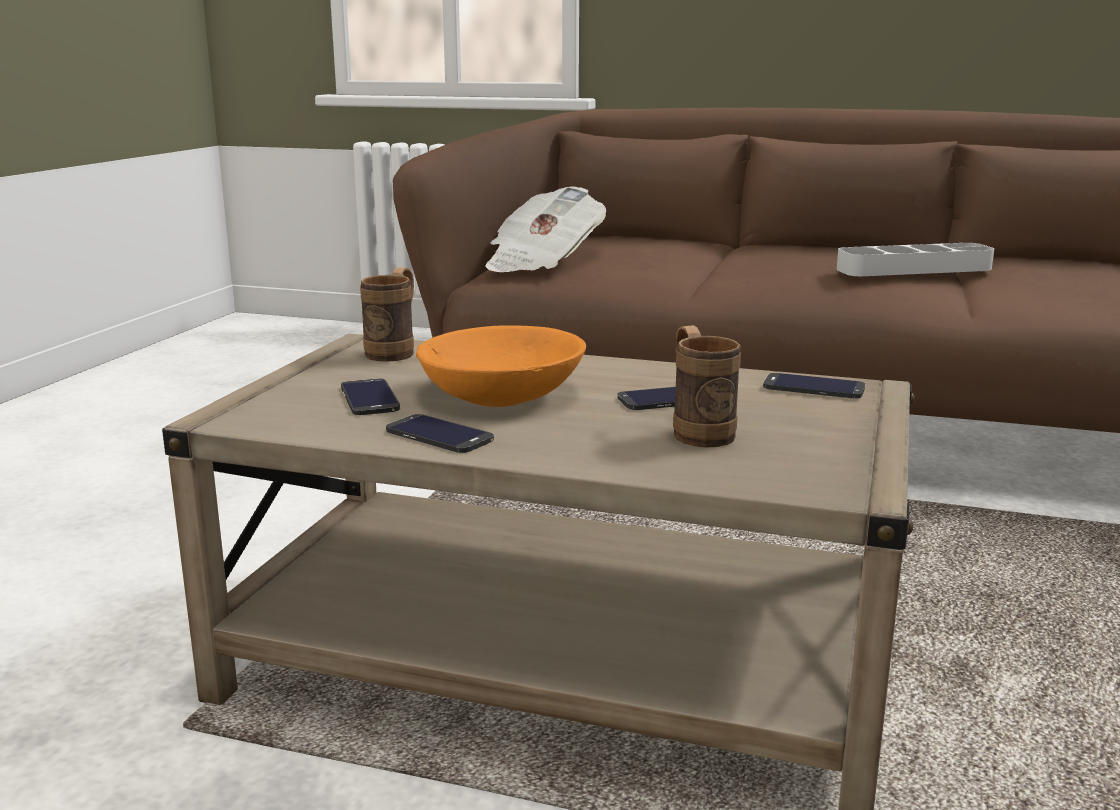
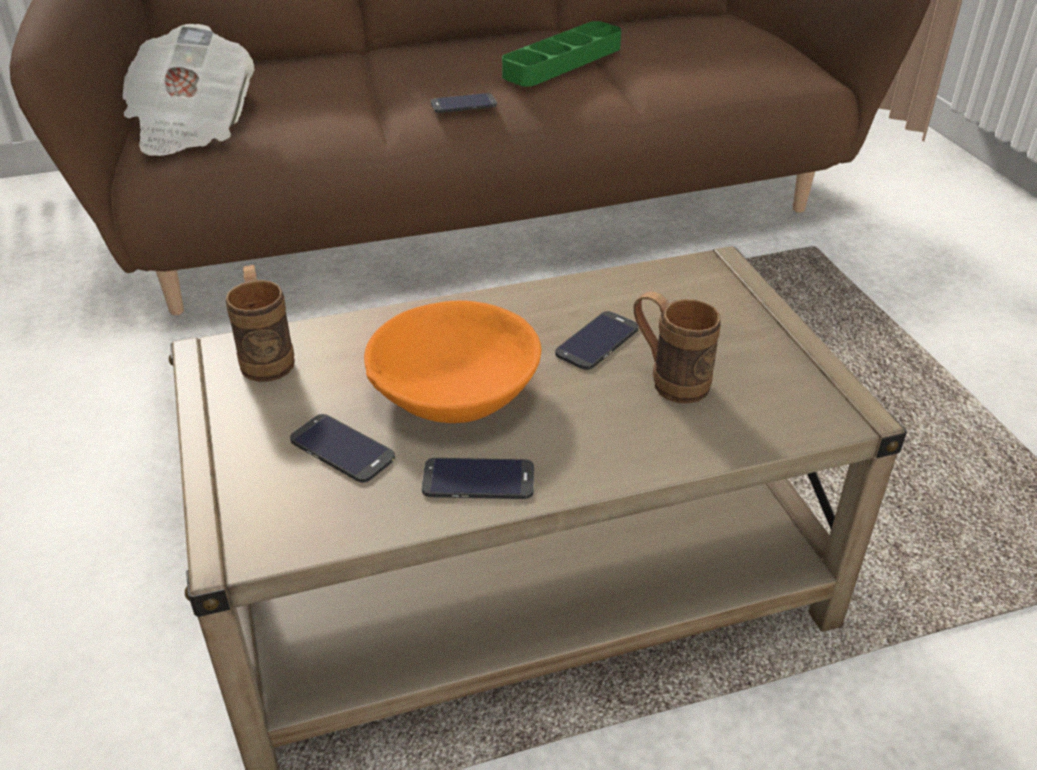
camera: 35 degrees left, 20 degrees up
phone [763,373,865,398] -> phone moved to [431,93,497,113]
grey tray [837,243,994,276] -> green tray [502,21,621,86]

